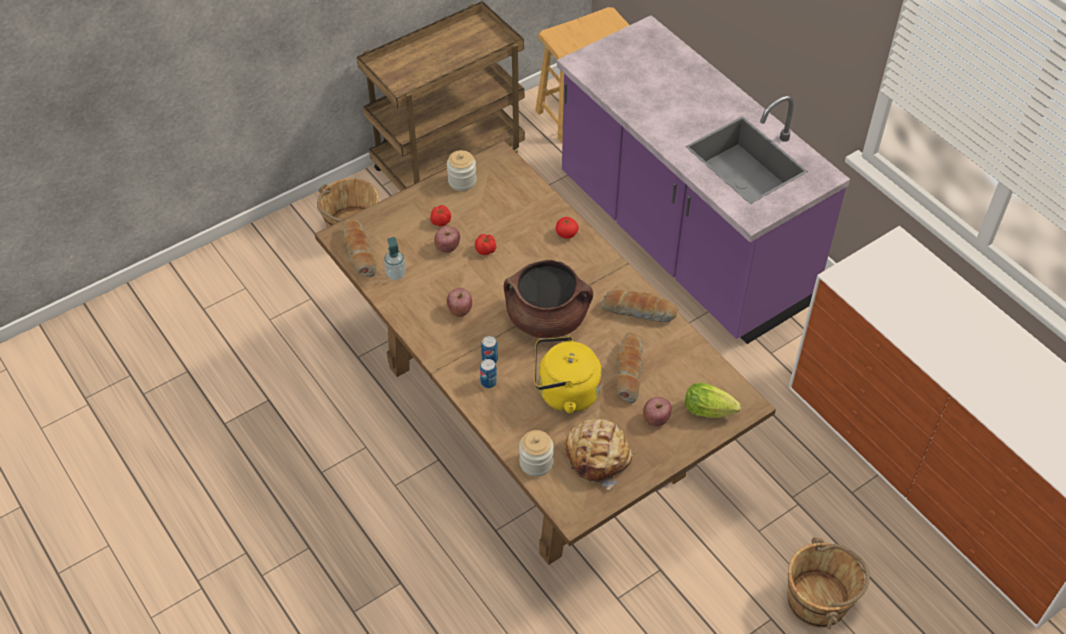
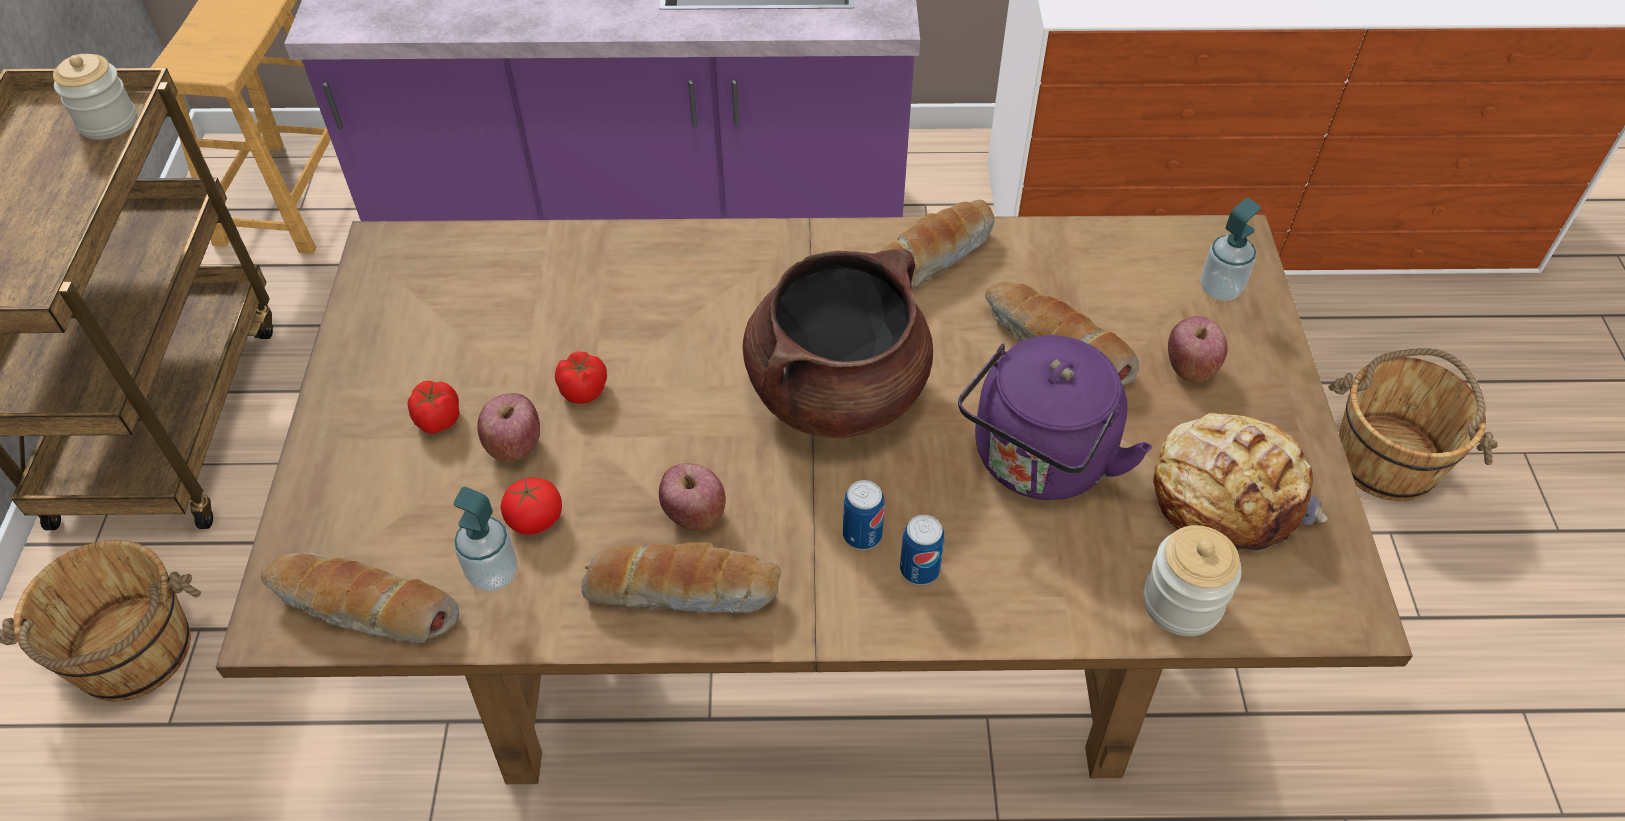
camera: 55 degrees left, 0 degrees up
jar [447,150,476,191] -> jar moved to [53,54,137,140]
yellow kettle [534,336,602,413] -> purple kettle [958,335,1152,500]
tomato [556,217,579,239] -> tomato moved to [500,478,562,535]
lettuce [685,382,741,418] -> soap dispenser [1200,198,1261,301]
none -> bread [581,542,781,613]

